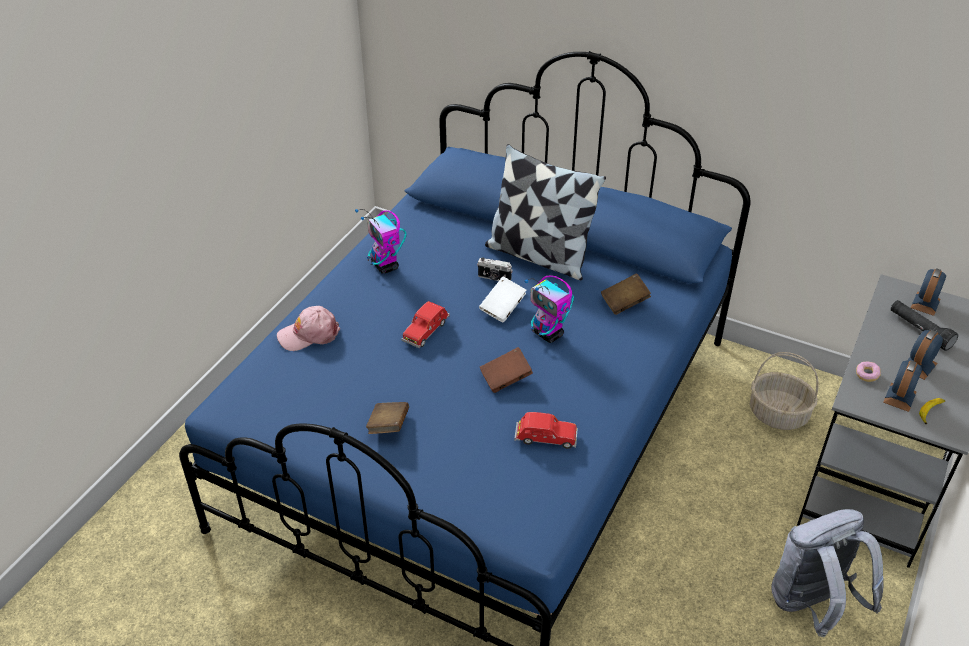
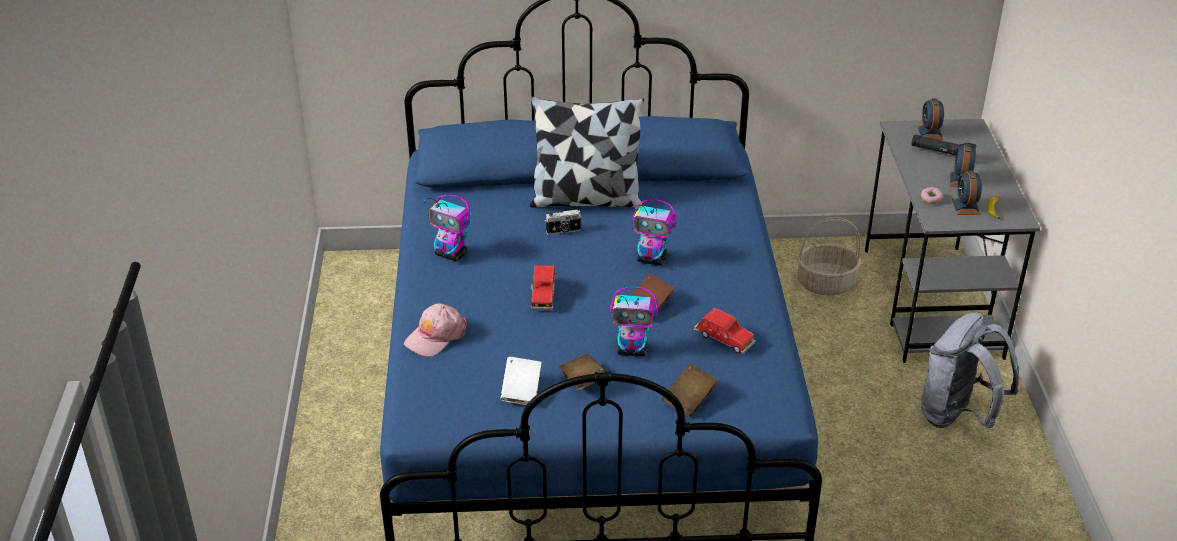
camera: 30 degrees left, 5 degrees down
white book [479,277,526,322] -> white book moved to [500,357,542,405]
red toy car [514,412,578,449] -> red toy car turned 60 degrees clockwise [694,309,756,354]
brown book [601,273,651,315] -> brown book moved to [662,363,718,417]
none -> toy robot [610,287,658,357]

